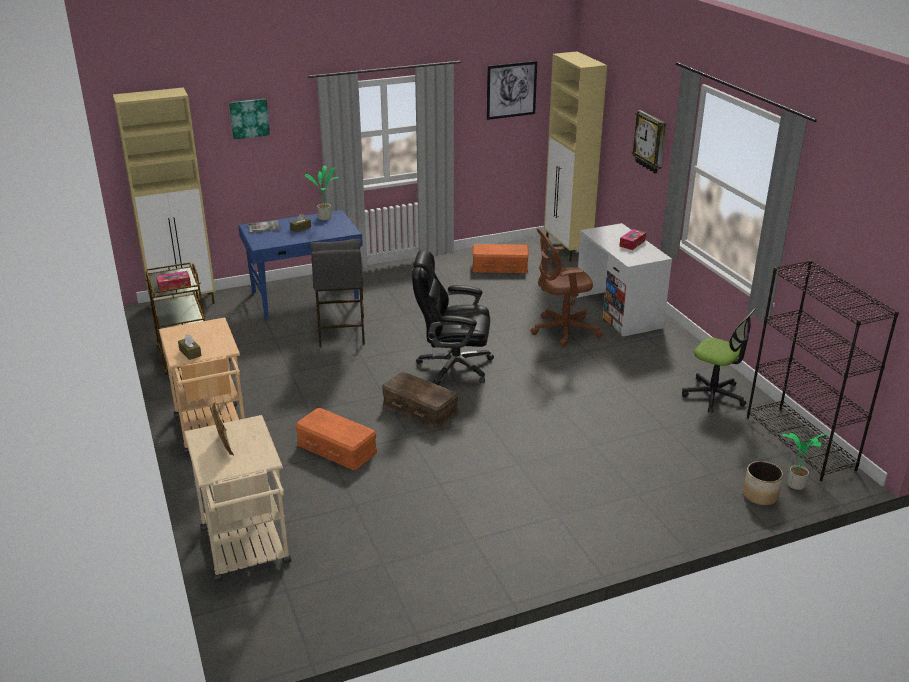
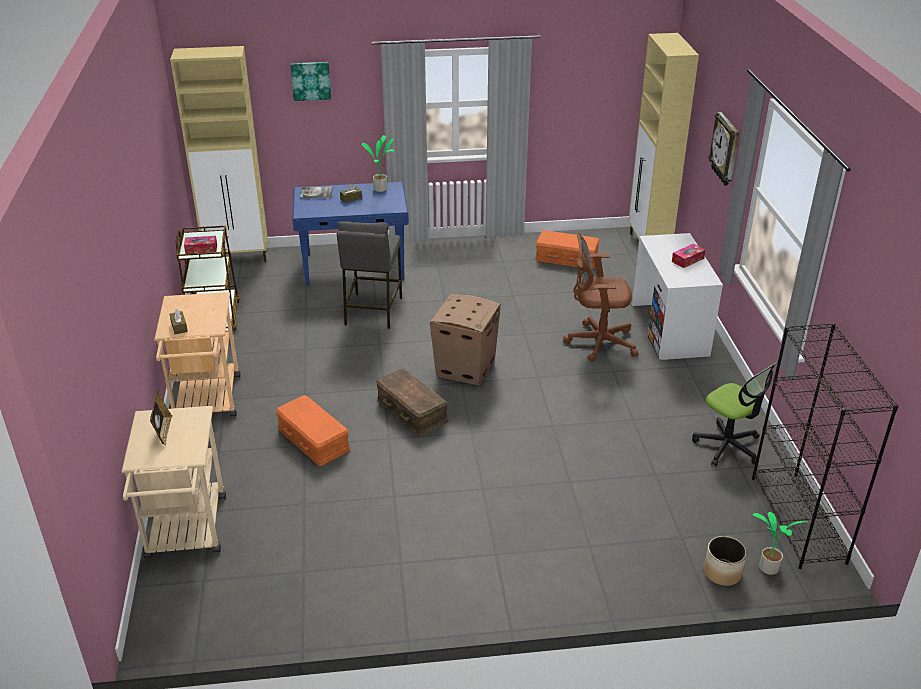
camera: 15 degrees right, 5 degrees up
black office chair [412,251,494,385] -> cardboard box [430,294,501,386]
picture [487,61,537,120] -> none

